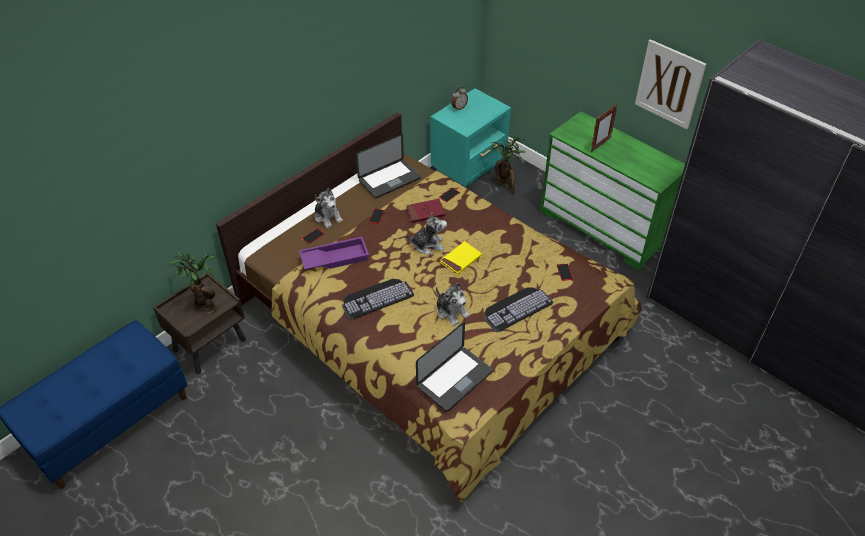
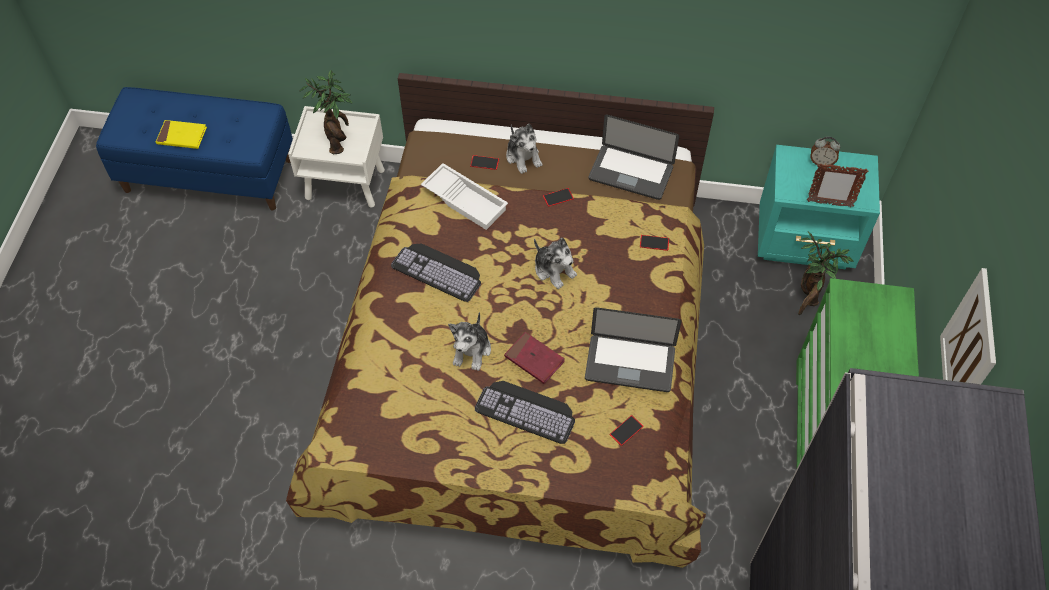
camera: 55 degrees right, 10 degrees up
brown nightstand [153,272,246,374] -> white nightstand [288,106,385,208]
purple tray [299,237,369,270] -> white tray [421,163,508,230]
plush toy [315,188,343,229] -> plush toy turned 45 degrees counterclockwise [506,123,542,174]
red book [406,199,445,223] -> red book moved to [504,332,565,384]
laptop [416,322,493,411] -> laptop moved to [585,307,682,392]
yellow book [440,241,482,275] -> yellow book moved to [156,120,207,149]
picture frame [591,104,618,152] -> picture frame moved to [807,163,868,207]

